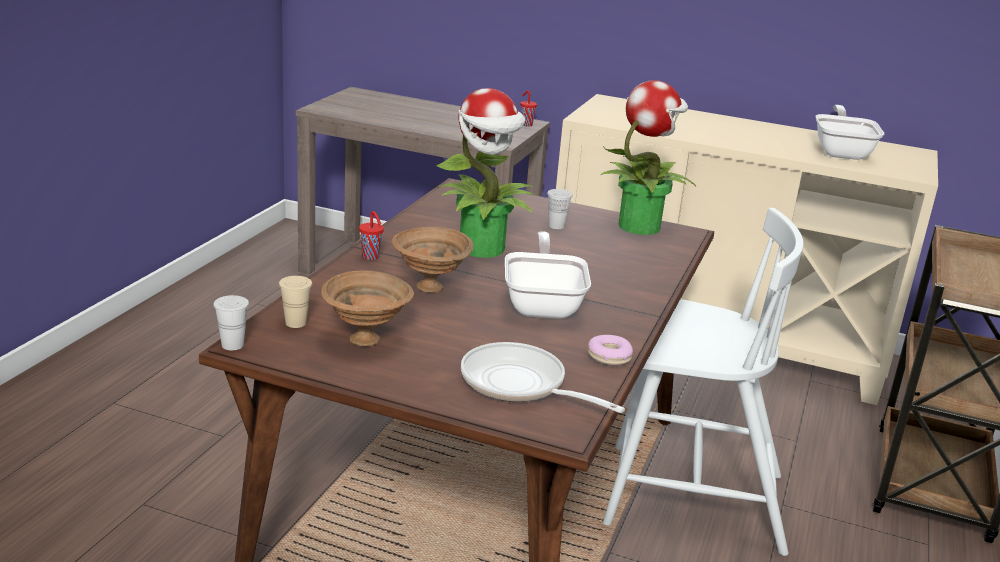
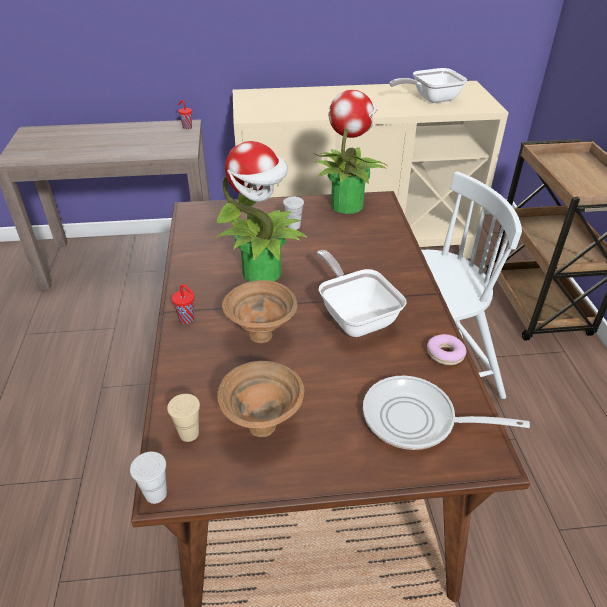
camera: 25 degrees left, 15 degrees up
frying pan [816,105,884,160] -> frying pan turned 90 degrees counterclockwise [389,68,467,103]

